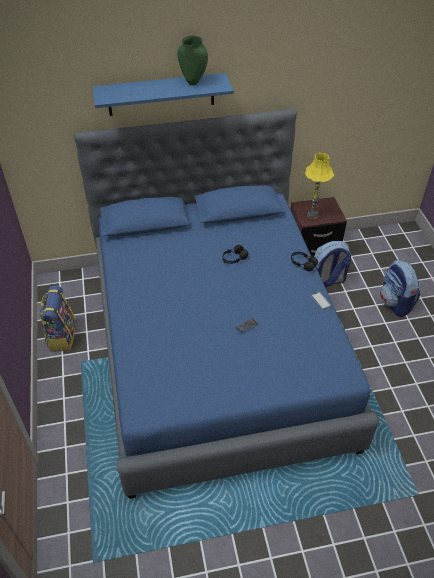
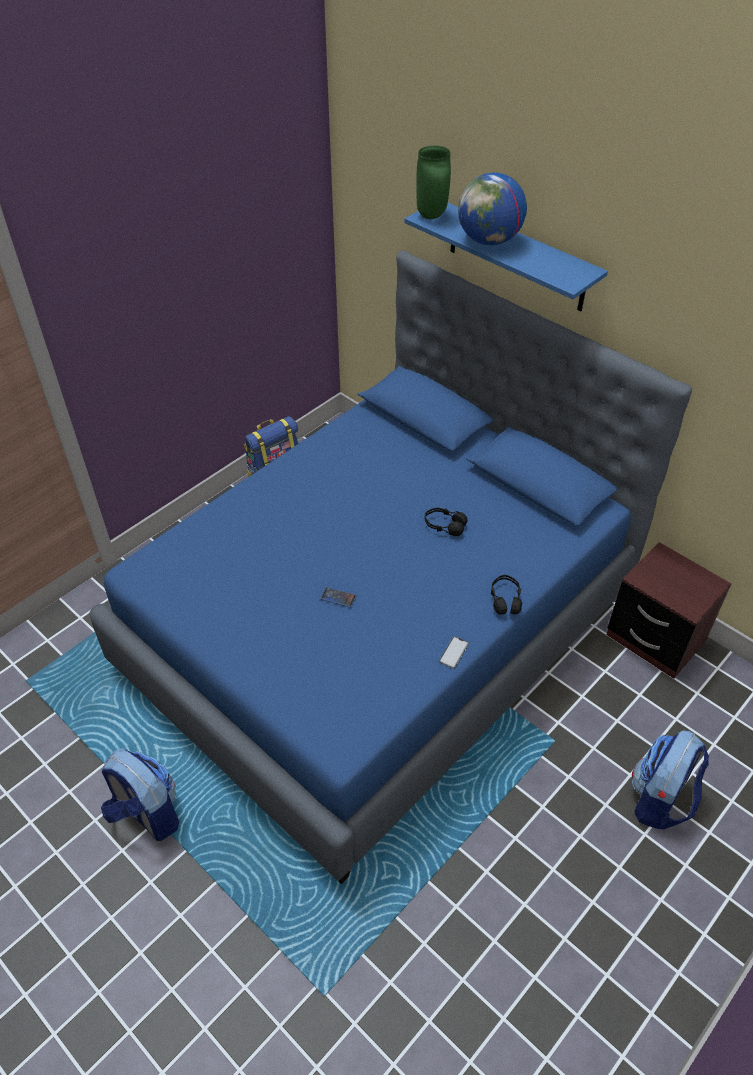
camera: 55 degrees right, 0 degrees up
green vase [178,36,208,85] -> green vase moved to [416,146,451,219]
yellow table lamp [305,153,334,219] -> none
backpack [314,241,351,288] -> backpack moved to [101,748,179,841]
none -> globe [458,173,527,245]

